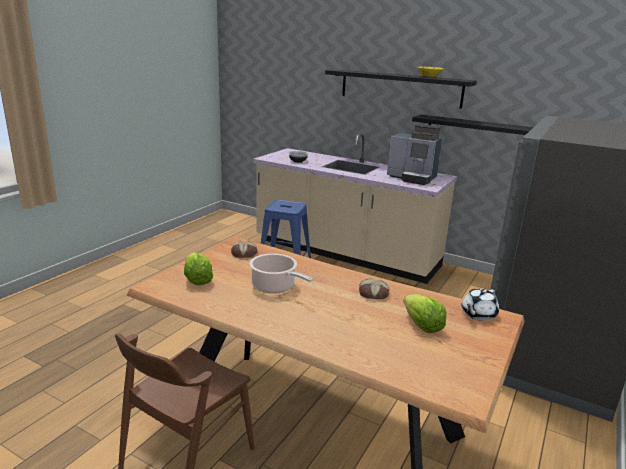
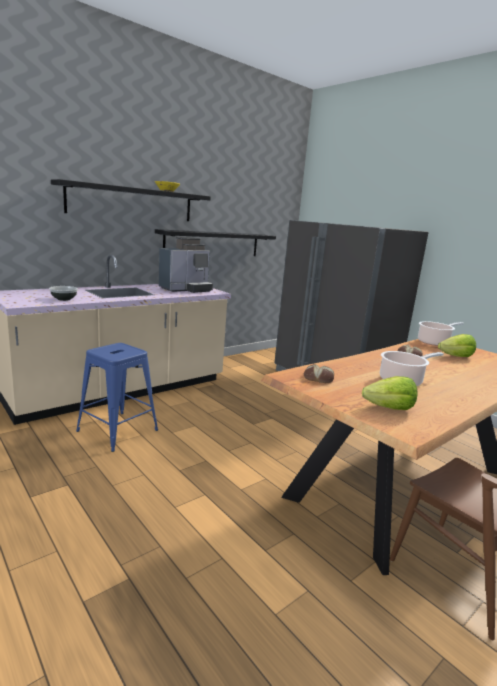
camera: 70 degrees left, 5 degrees down
white teapot [461,289,499,321] -> cooking pot [418,321,464,346]

